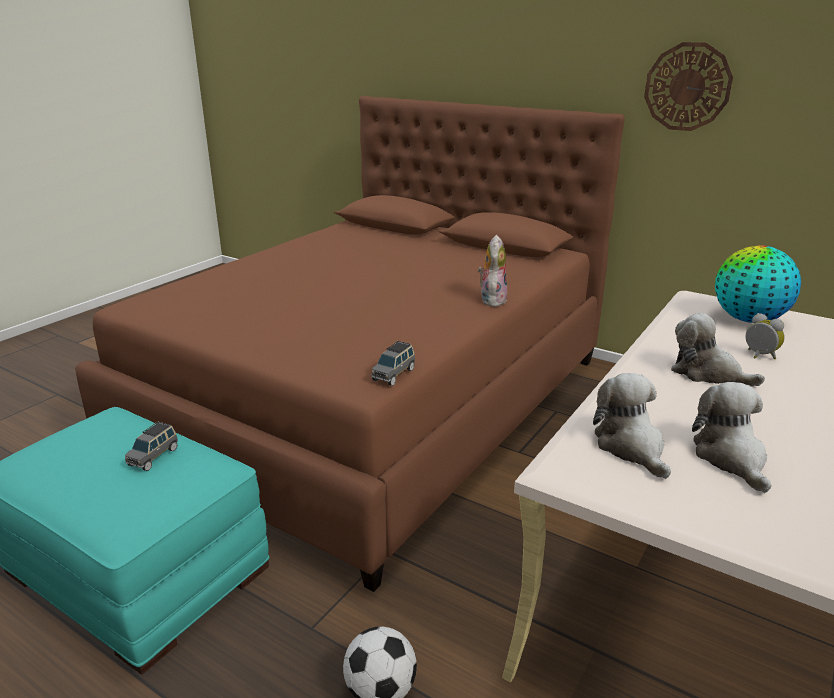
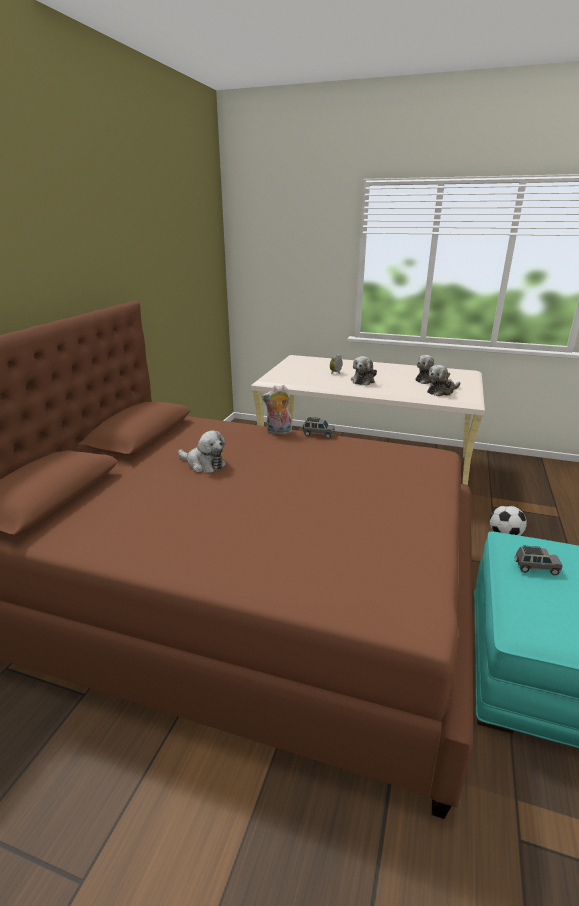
camera: 105 degrees left, 0 degrees up
grey toy car [371,341,415,386] -> grey toy car moved to [303,417,335,439]
wall clock [644,42,733,131] -> none
globe [715,245,801,323] -> none
none -> plush toy [178,430,226,473]

